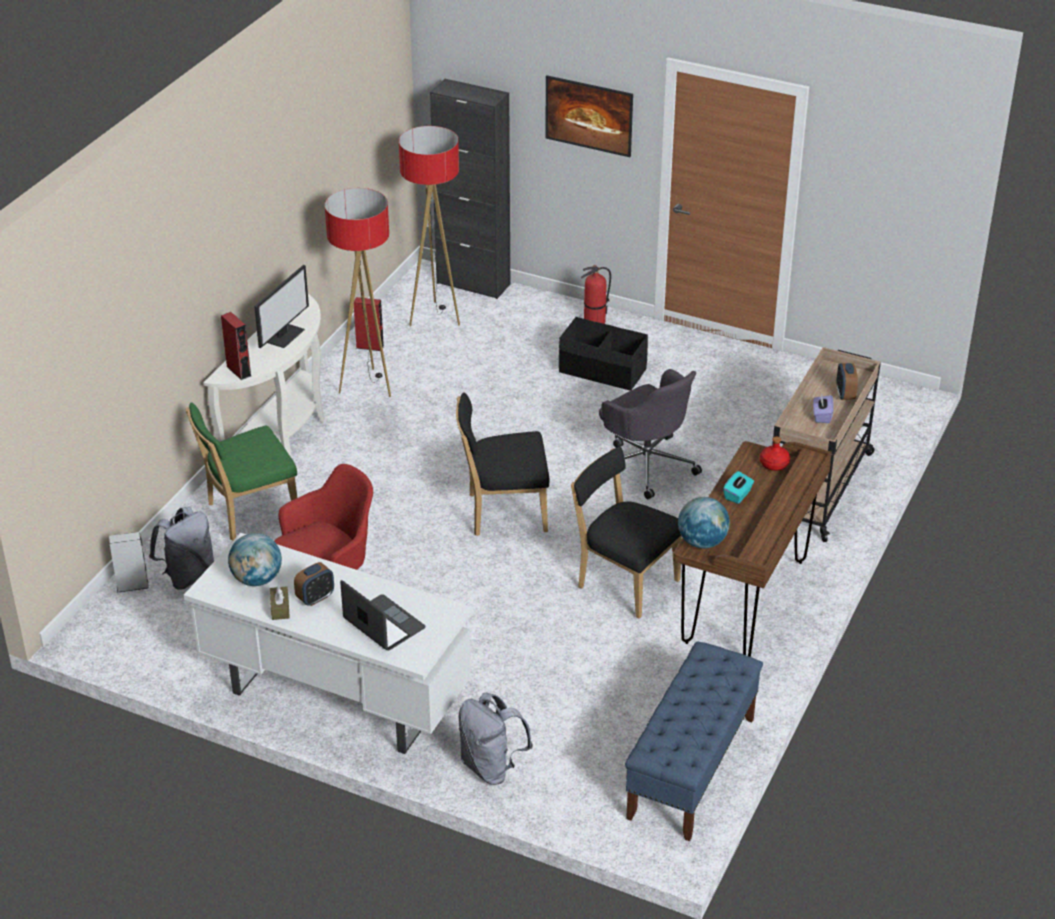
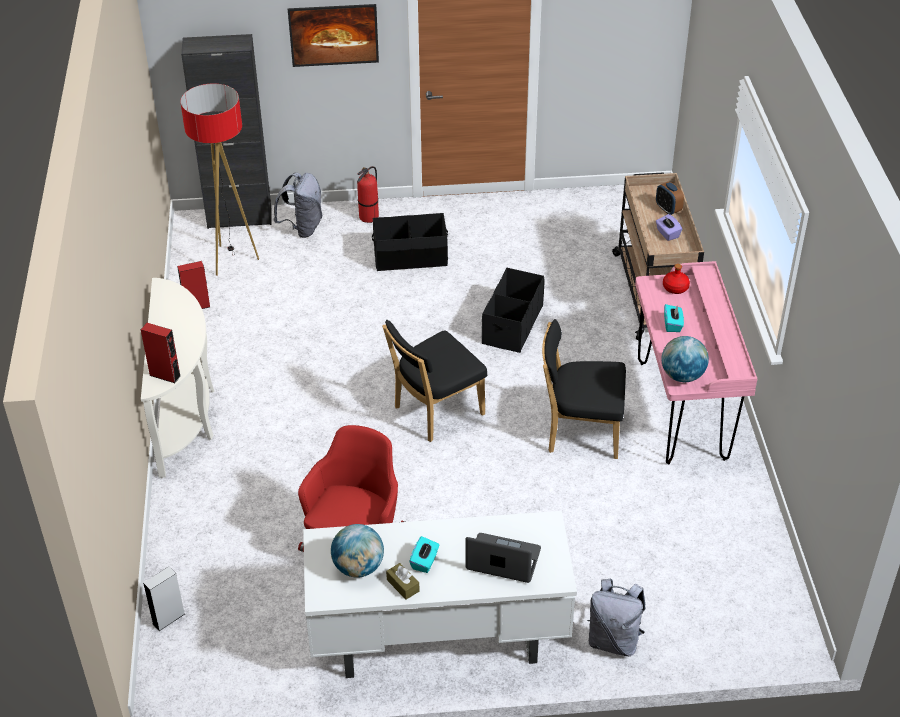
camera: 30 degrees left, 5 degrees up
grey backpack [149,507,214,590] -> grey backpack moved to [273,172,322,238]
green chair [186,402,297,541] -> none
monitor [254,265,309,348] -> none
alarm clock [294,562,334,606] -> turquoise tissue box [409,536,439,573]
floor lamp [325,188,391,397] -> none
grey office chair [599,369,702,499] -> black storage box [482,268,544,353]
blue bench [625,641,763,841] -> none
brown desk [673,441,832,657] -> pink desk [635,261,757,465]

